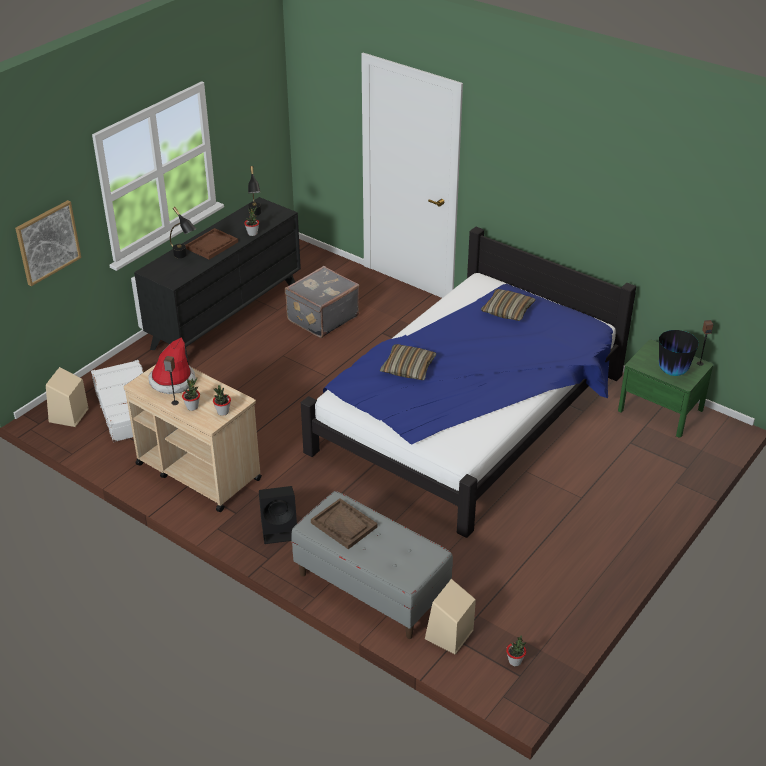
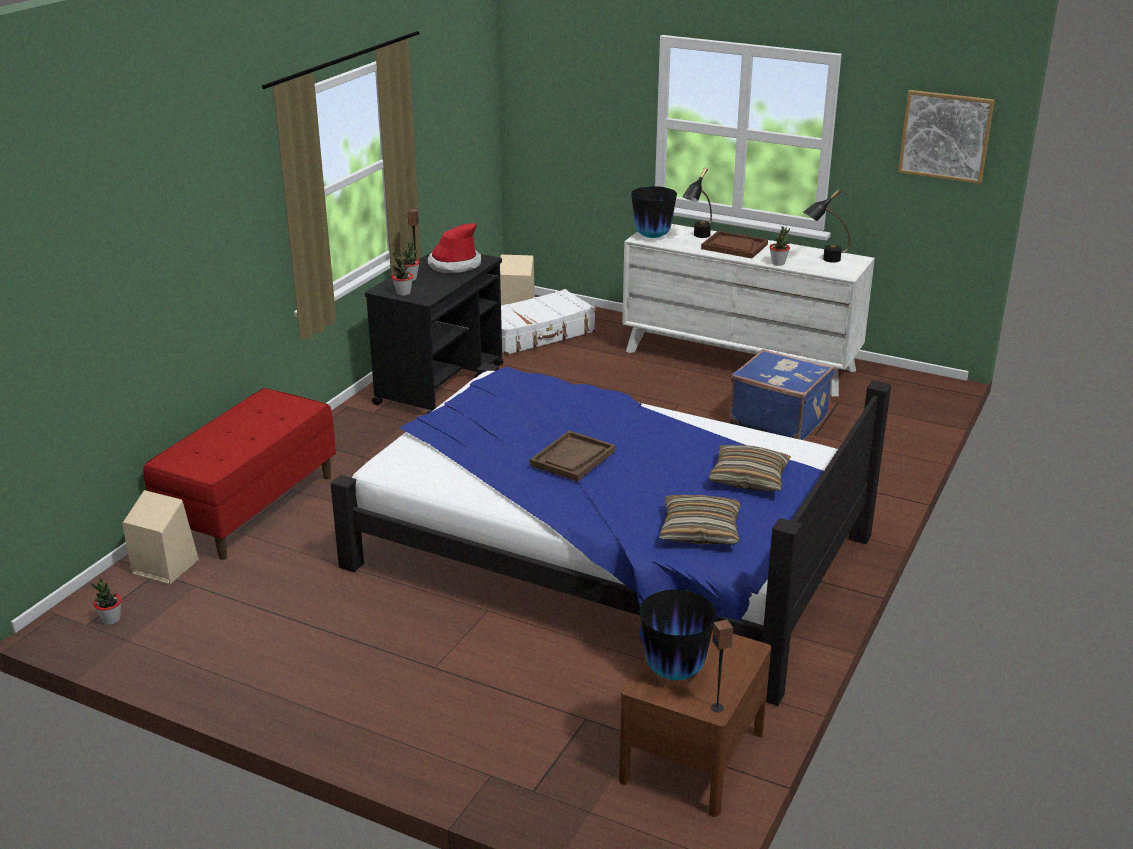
camera: 80 degrees right, 10 degrees down
picture [15,200,81,286] -> picture moved to [898,90,995,184]
beige cart [123,364,262,512] -> black cart [365,251,504,414]
black dresser [134,197,301,365] -> white dresser [622,224,875,396]
black speaker [259,486,297,544] -> none
grey suitcase [285,266,359,338] -> blue suitcase [729,349,835,440]
grey bench [291,491,453,639] -> red bench [143,388,336,560]
brown tray [311,498,378,549] -> brown tray moved to [530,431,616,482]
pillow [380,344,436,380] -> pillow moved to [659,495,741,544]
green nightstand [618,340,713,438] -> brown nightstand [619,631,771,817]
none -> vase [631,186,677,238]

